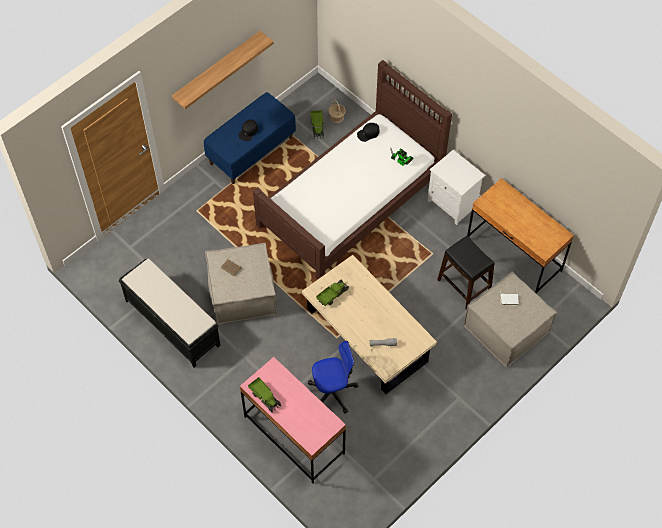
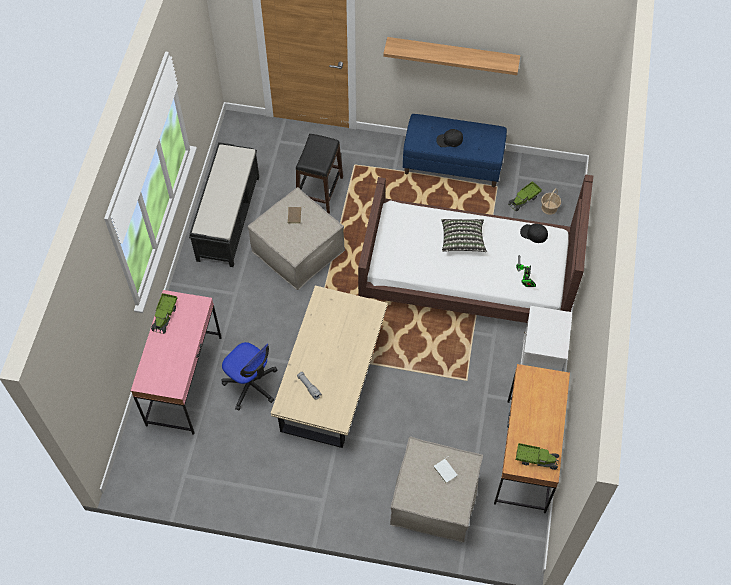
camera: 55 degrees right, 0 degrees up
toy truck [316,280,349,306] -> toy truck moved to [516,443,559,470]
black stool [437,236,495,310] -> black stool moved to [296,134,343,214]
none -> pillow [441,219,487,252]

